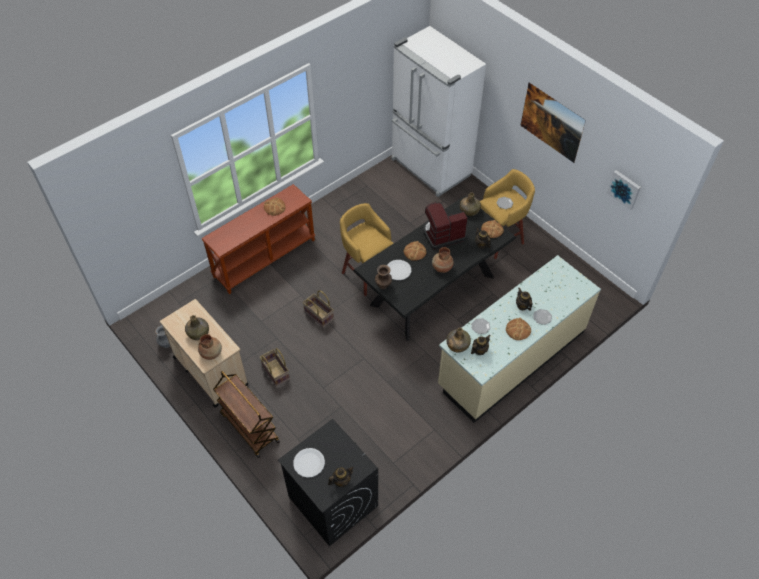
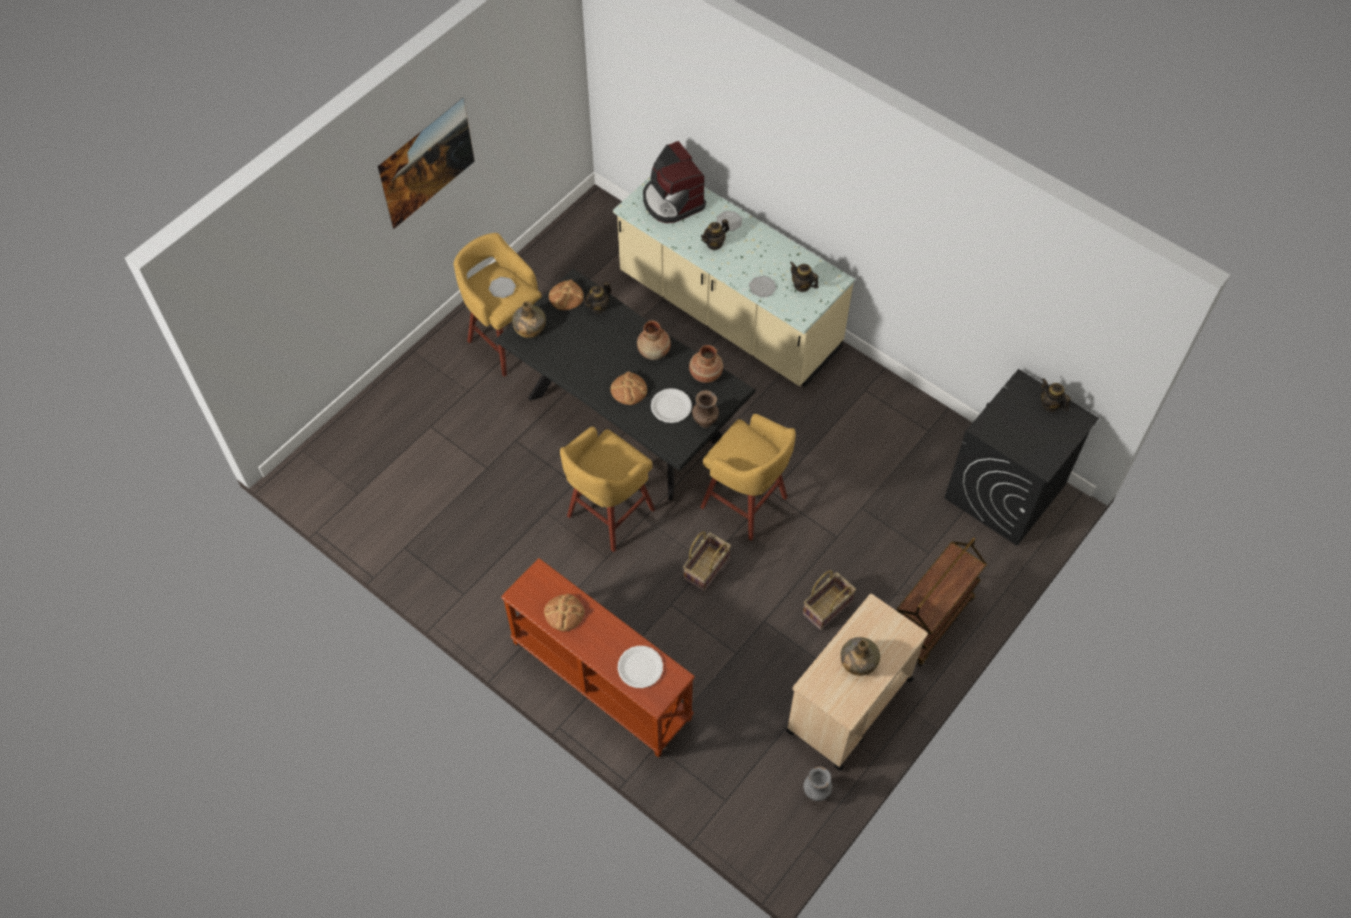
camera: 100 degrees left, 5 degrees up
brown vase [198,334,222,360] -> brown vase moved to [689,345,723,383]
white plate [293,448,325,478] -> white plate moved to [618,646,663,688]
white fridge [391,26,486,197] -> none
coffee machine [423,202,467,250] -> coffee machine moved to [643,141,706,223]
green bottle [446,328,471,352] -> none
bread [506,318,531,340] -> none
picture [607,170,641,210] -> none
none -> yellow stool [700,414,796,541]

